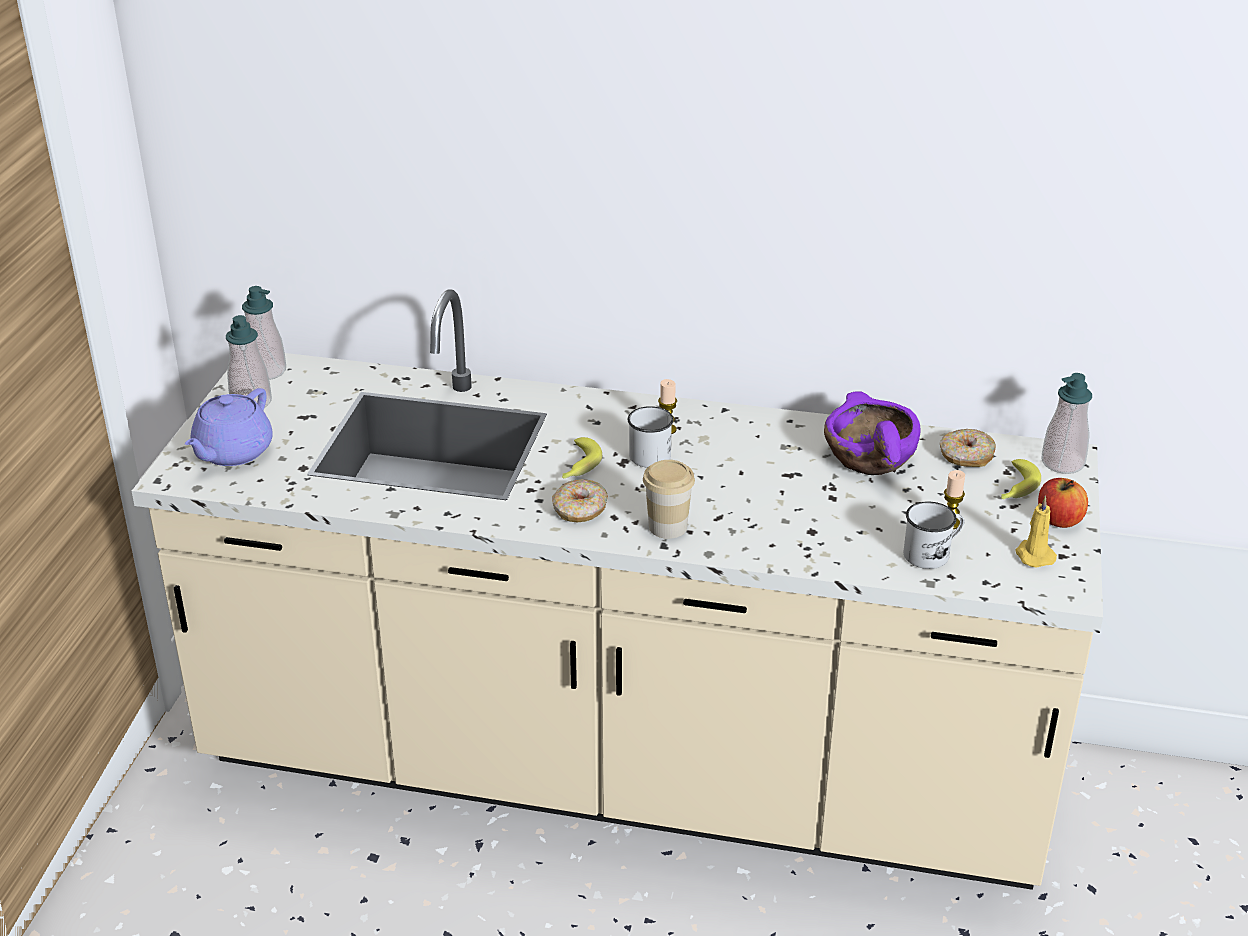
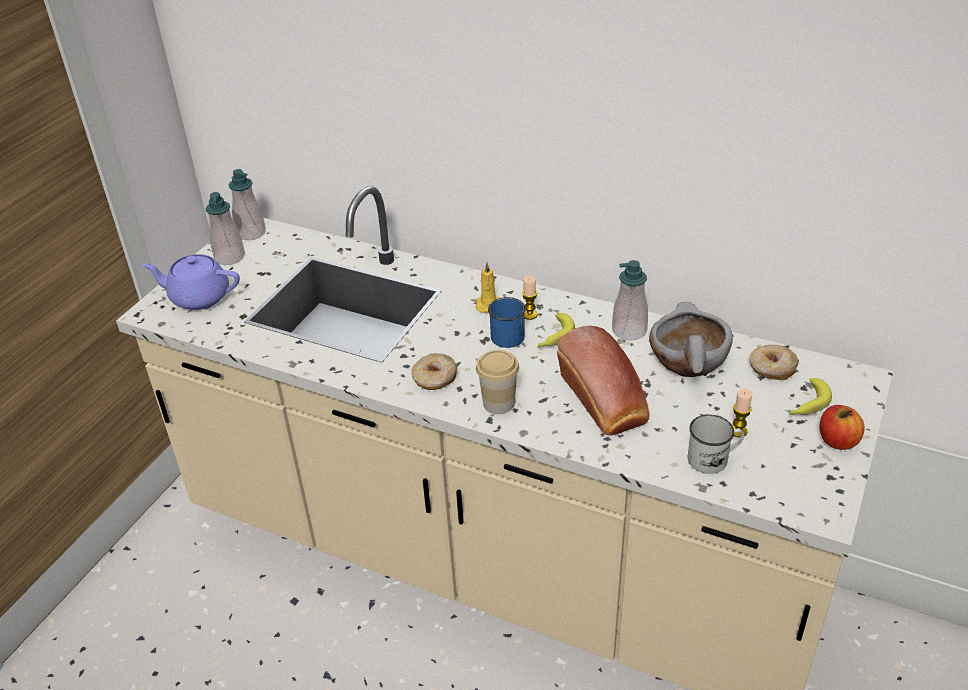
camera: 15 degrees right, 5 degrees up
purple teapot [185,388,273,466] -> purple teapot turned 60 degrees clockwise [142,254,240,310]
banana [562,437,602,479] -> banana moved to [537,313,575,348]
white mug [627,406,674,468] -> blue mug [488,297,526,348]
purple bowl [824,391,920,475] -> grey bowl [649,302,733,377]
yellow candle [1015,495,1057,568] -> yellow candle moved to [475,262,500,313]
soap dispenser [1042,373,1092,474] -> soap dispenser moved to [612,260,648,340]
none -> bread [557,326,650,436]

